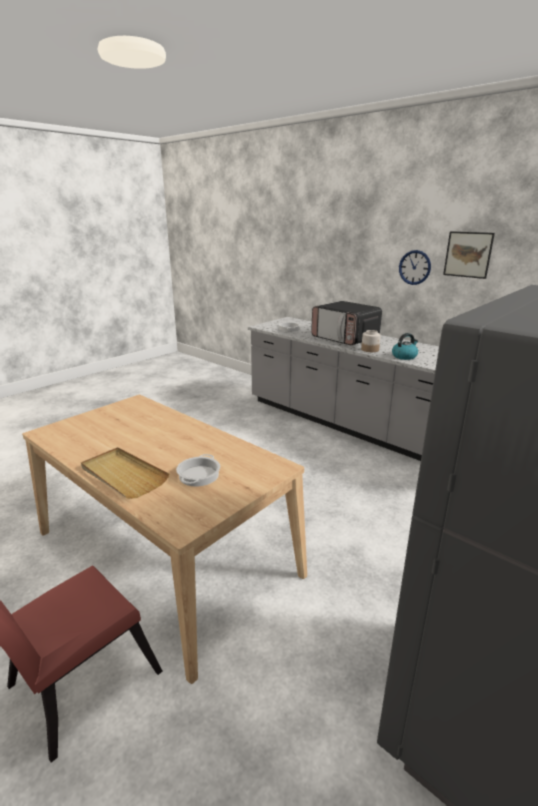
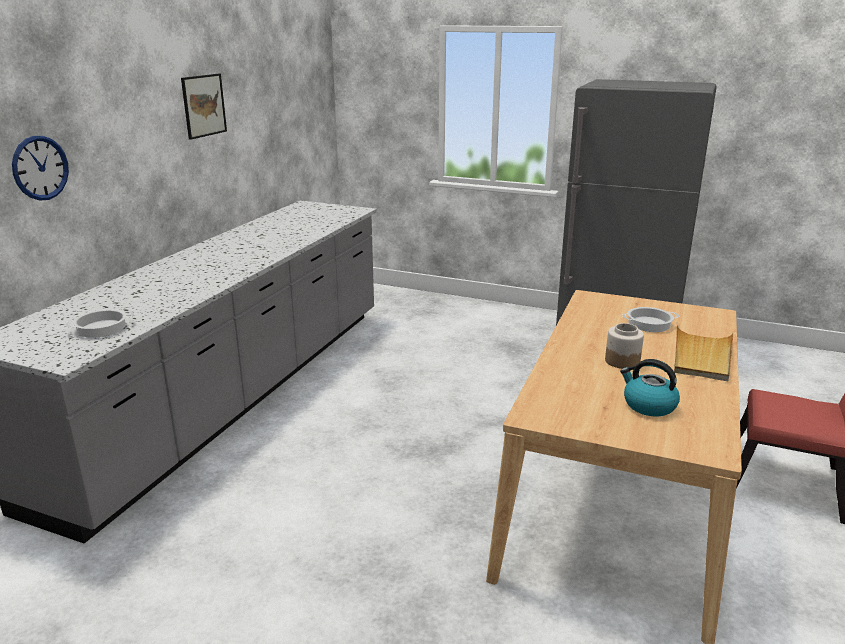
camera: 110 degrees left, 0 degrees up
microwave [311,301,382,345] -> none
jar [361,330,381,352] -> jar moved to [605,323,644,369]
kettle [392,333,418,360] -> kettle moved to [620,359,680,416]
wall clock [399,250,431,285] -> wall clock moved to [12,136,69,200]

